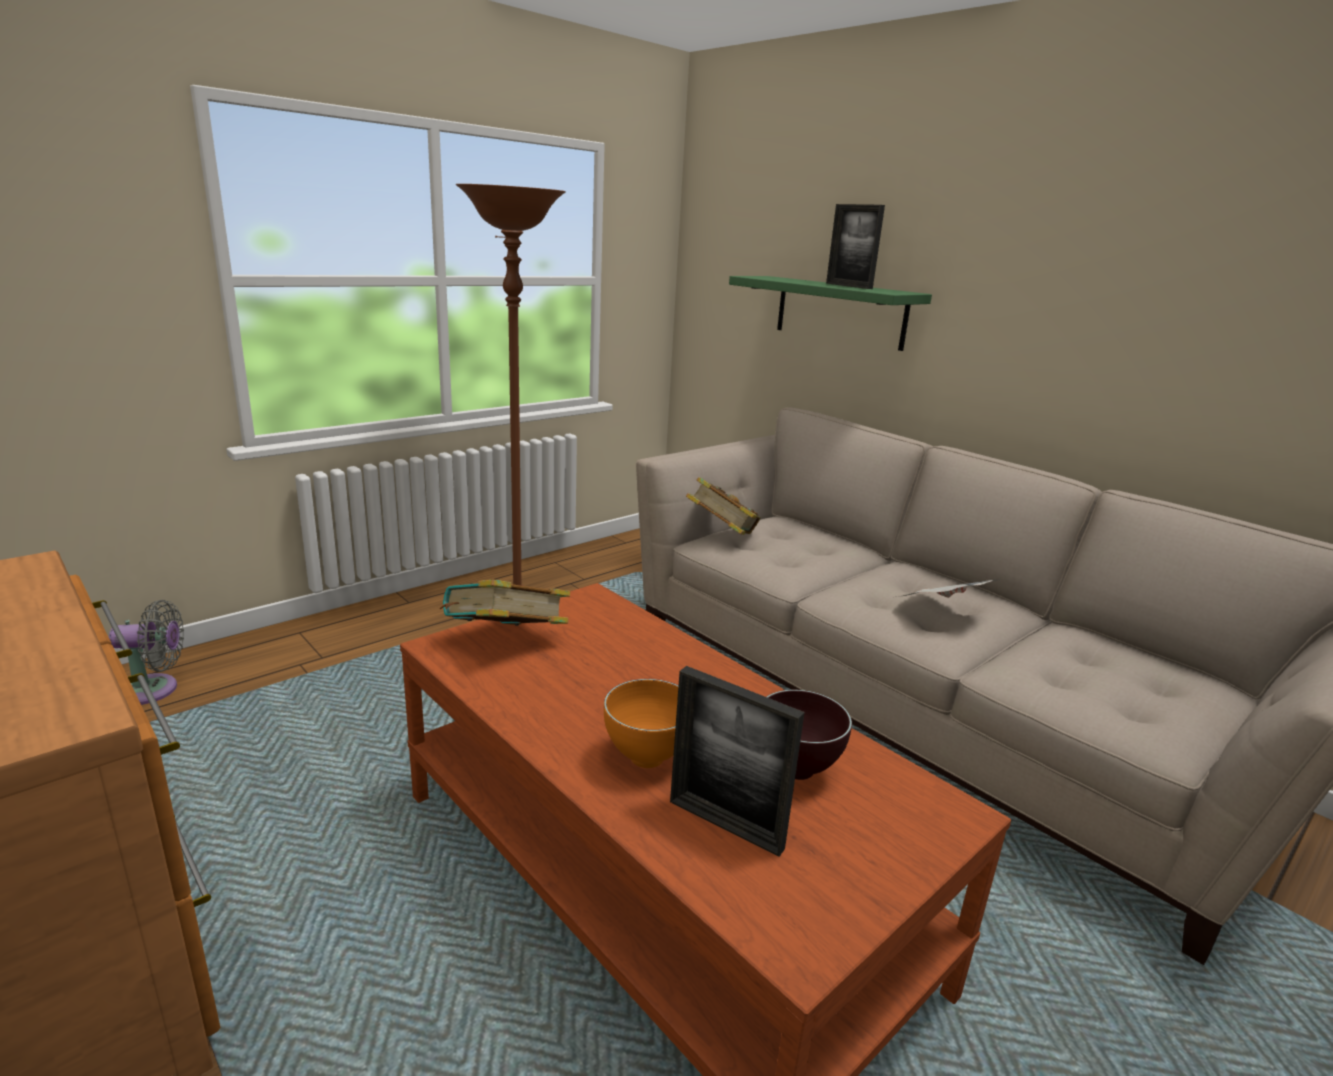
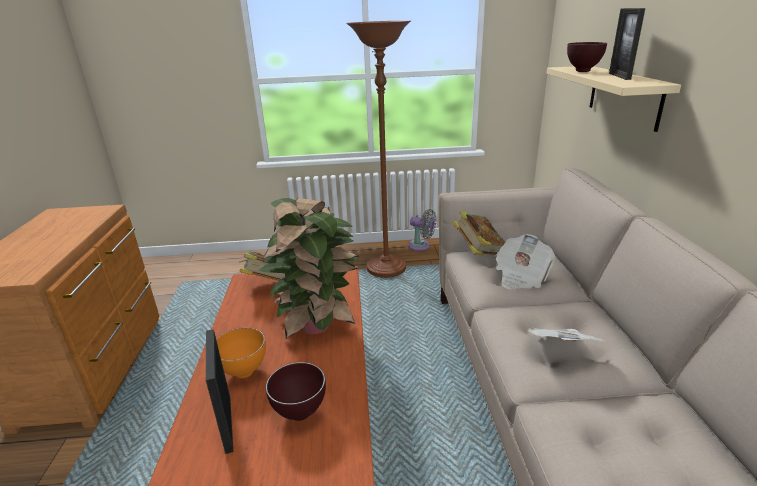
camera: 40 degrees right, 5 degrees up
grey fan [109,600,184,705] -> grey fan moved to [408,209,436,251]
green shelf [729,276,932,351] -> beige shelf [546,66,681,132]
none -> potted plant [259,198,359,339]
none -> newspaper [495,234,555,289]
none -> brown bowl [567,42,607,72]

